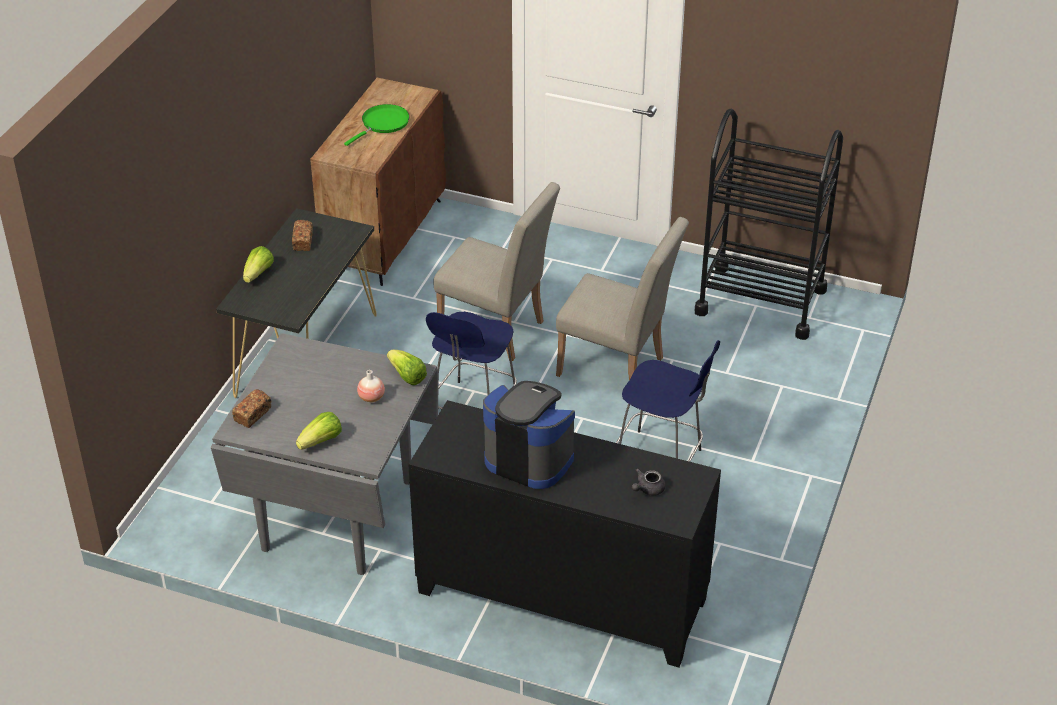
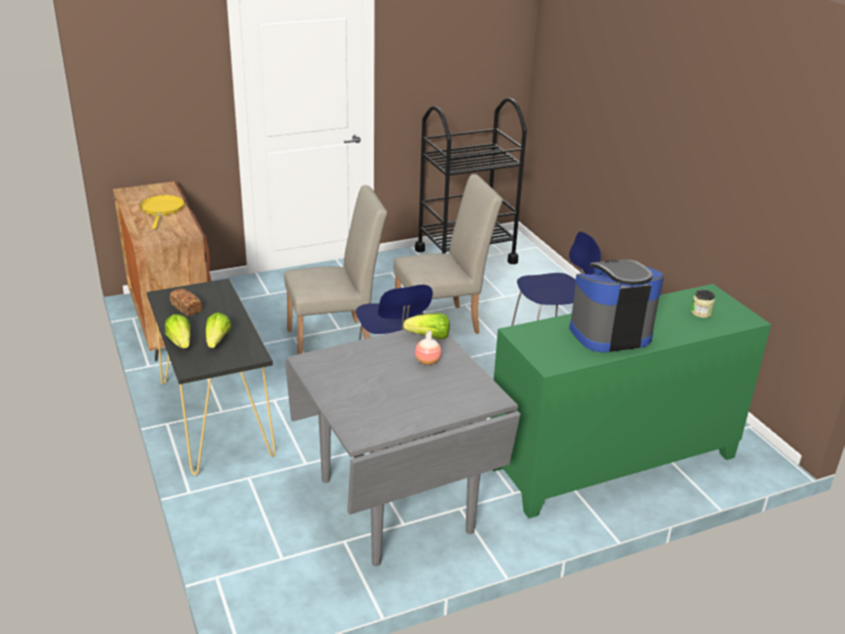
camera: 45 degrees left, 10 degrees down
bread [232,389,272,428] -> none
lettuce [296,412,342,450] -> lettuce moved to [206,312,232,348]
green frying pan [344,104,410,146] -> yellow frying pan [140,195,184,229]
black cabinet [408,400,721,667] -> green cabinet [490,284,771,518]
grey teapot [632,468,665,496] -> jar [691,290,715,318]

